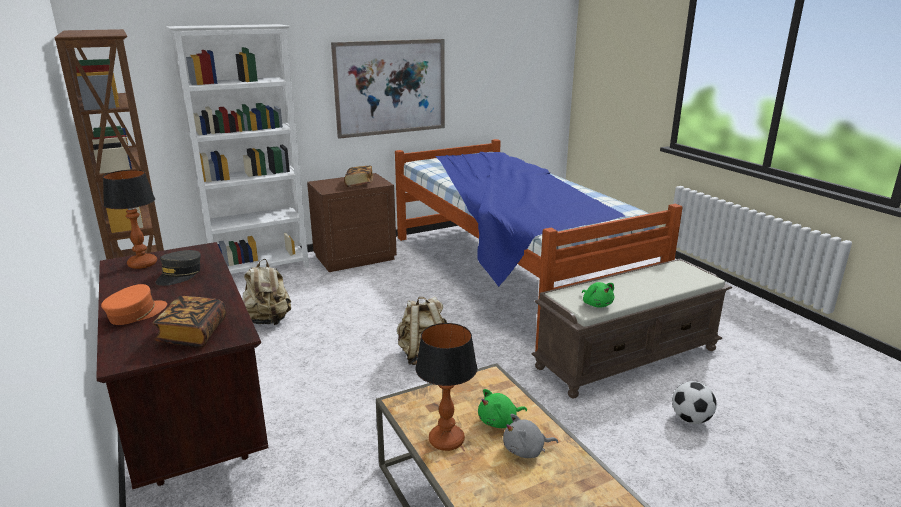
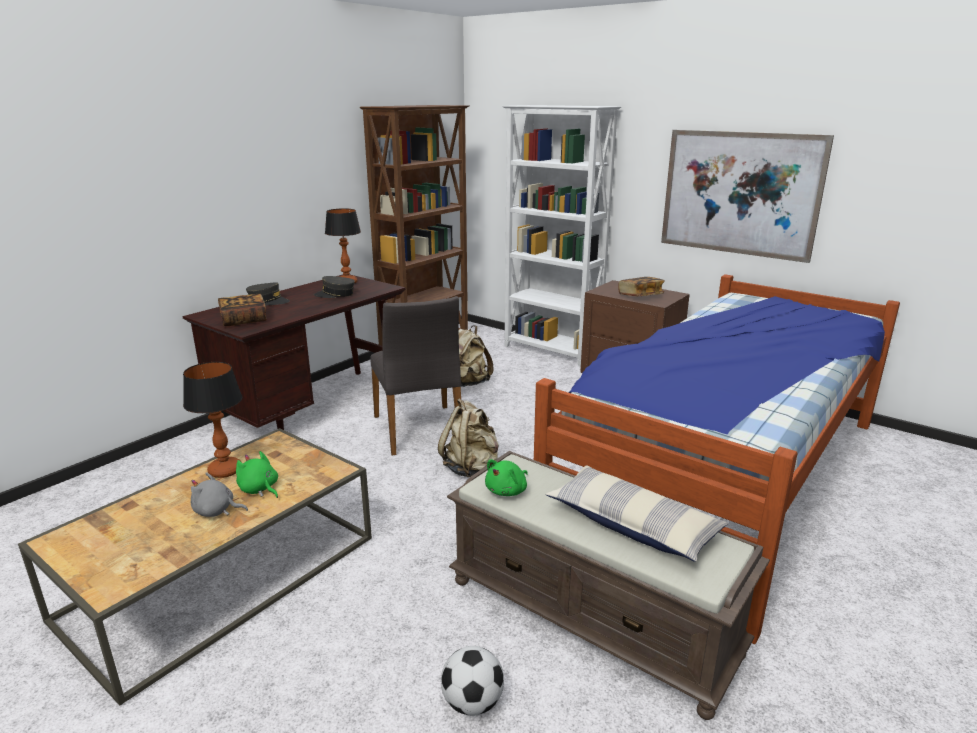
camera: 65 degrees right, 0 degrees up
orange cap [101,284,167,325] -> grey cap [246,282,290,305]
grey plush toy [503,414,558,458] -> grey plush toy turned 45 degrees counterclockwise [191,472,248,517]
none -> grey chair [371,296,461,456]
none -> pillow [546,466,728,562]

